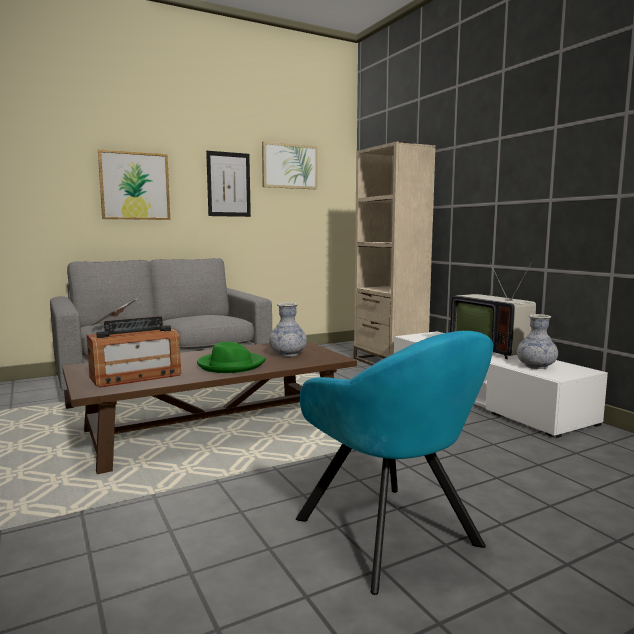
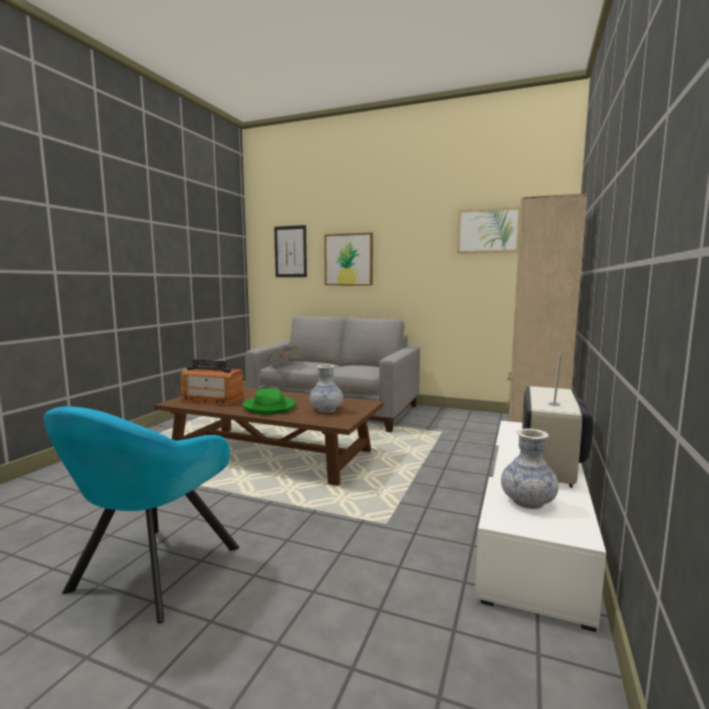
camera: 50 degrees right, 0 degrees up
picture [206,151,251,217] -> picture moved to [274,225,307,277]

